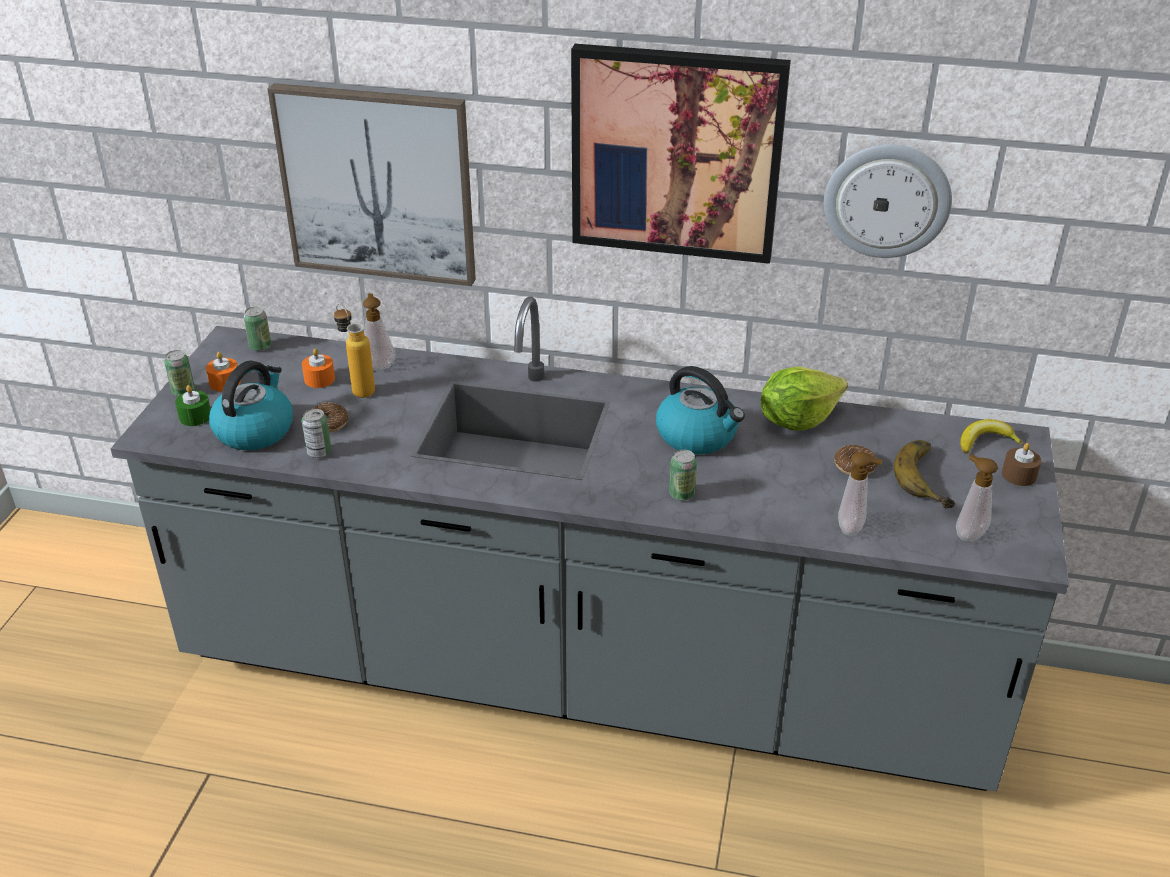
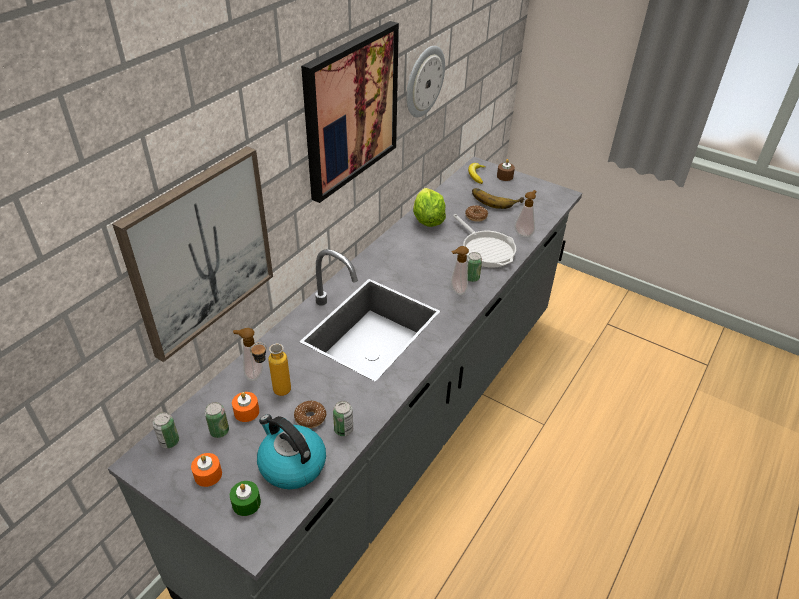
camera: 70 degrees left, 5 degrees up
can [164,350,195,396] -> can moved to [205,402,229,438]
kettle [656,366,745,455] -> none
soap dispenser [956,454,998,542] -> soap dispenser moved to [451,246,469,295]
none -> frying pan [453,214,516,268]

